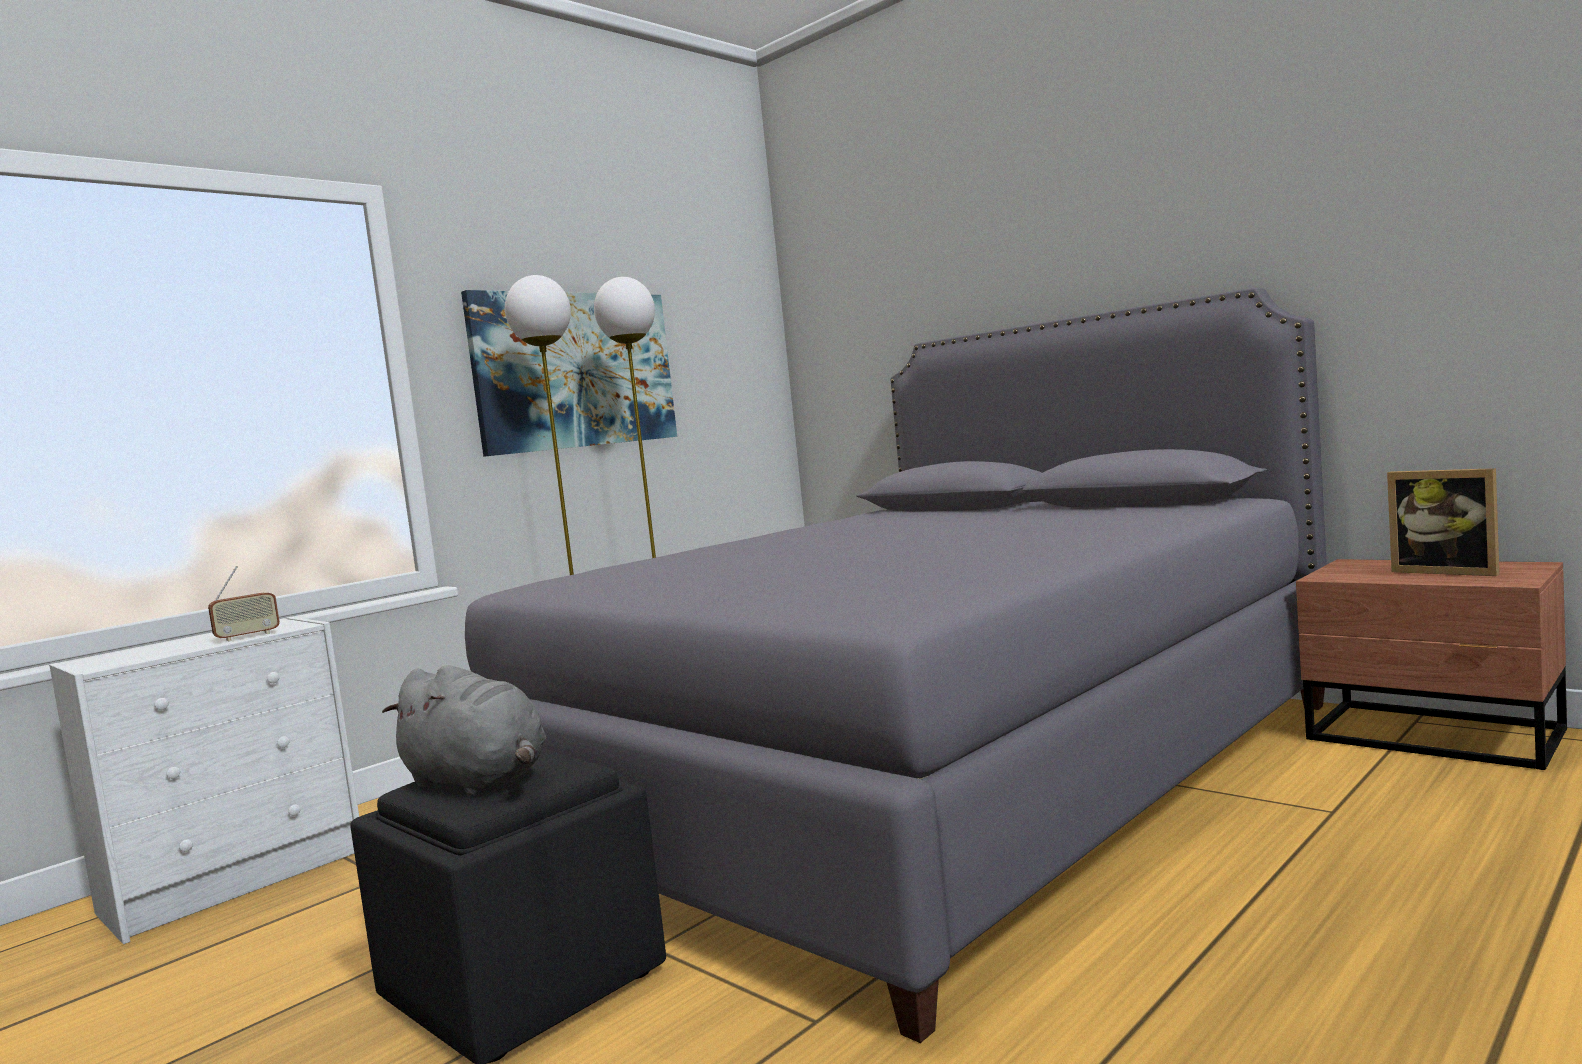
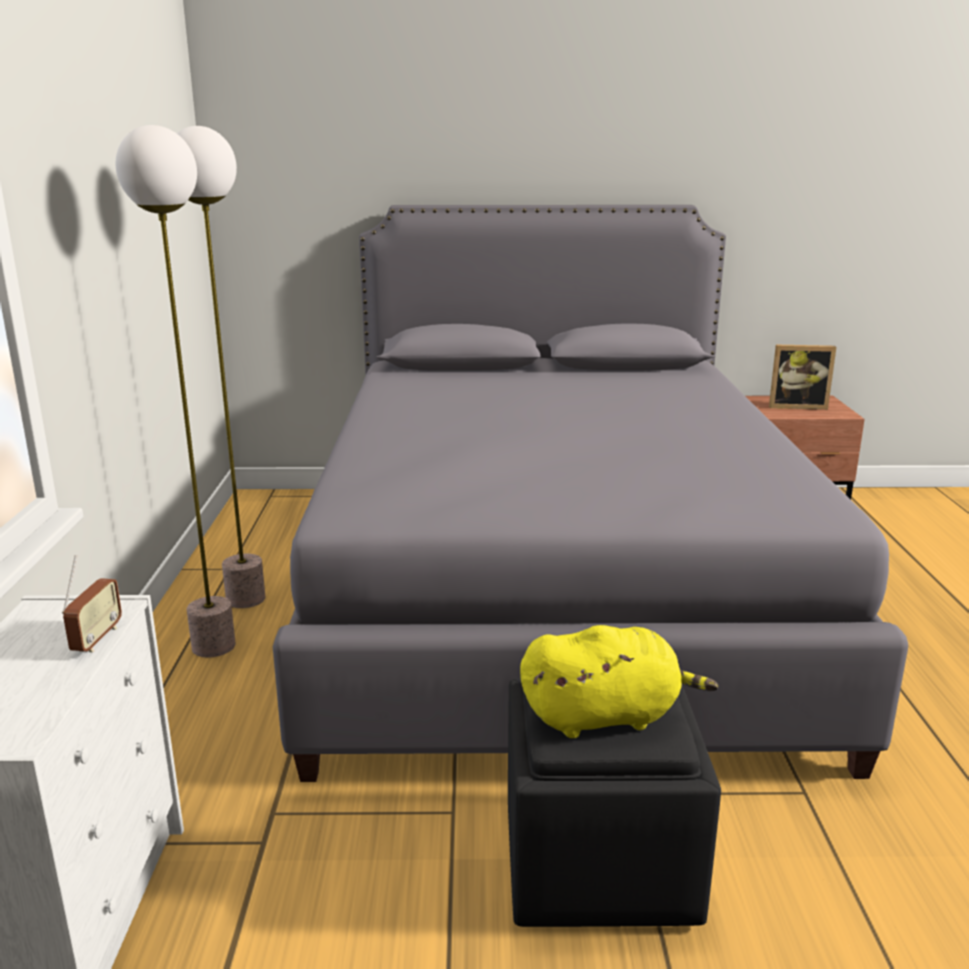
camera: 45 degrees left, 15 degrees up
grey plush toy [382,665,546,796] -> yellow plush toy [520,625,718,738]
picture [461,290,677,457] -> none

